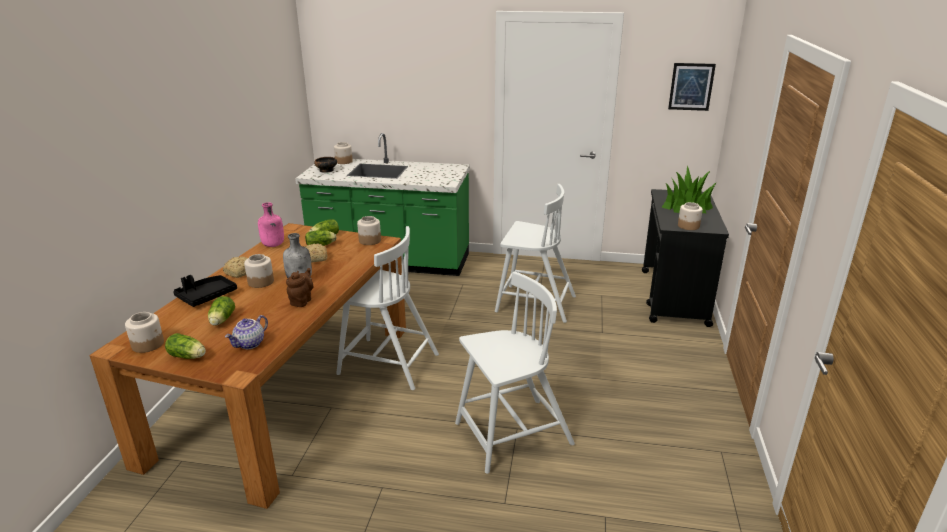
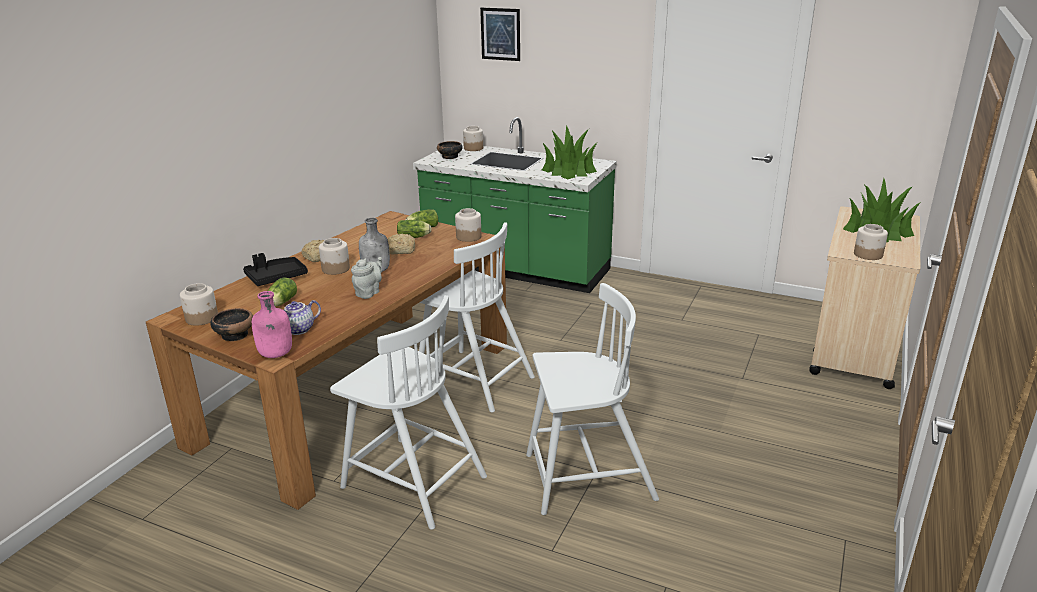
camera: 15 degrees right, 0 degrees up
lettuce [165,333,206,359] -> bowl [210,308,253,341]
pink bottle [258,202,284,247] -> pink bottle moved to [252,291,292,358]
brown teapot [286,268,314,307] -> grey teapot [351,257,382,299]
white chair [495,184,576,323] -> white chair moved to [330,295,487,530]
black cart [642,189,729,327] -> beige cart [809,206,920,389]
picture [668,63,716,111] -> picture moved to [480,8,520,61]
none -> potted plant [542,125,597,179]

